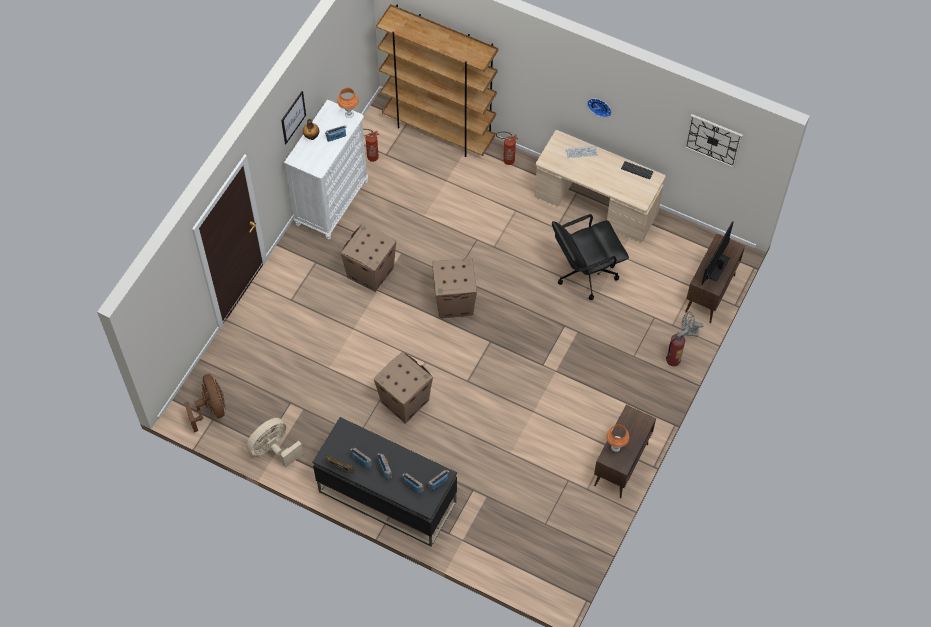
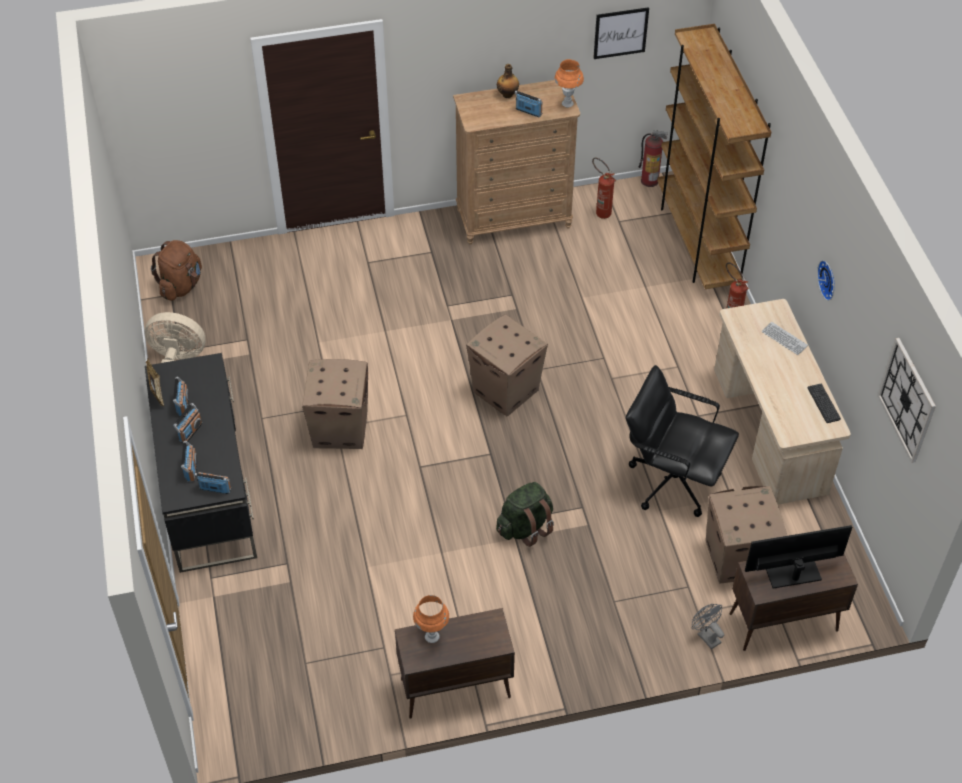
camera: 50 degrees right, 10 degrees down
brown fan [184,374,225,432] -> brown backpack [151,240,202,301]
picture [281,91,306,144] -> picture moved to [593,7,649,59]
white dresser [284,99,368,239] -> brown dresser [453,80,580,245]
cardboard box [341,224,396,292] -> cardboard box moved to [706,486,787,583]
fire extinguisher [666,329,689,366] -> fire extinguisher moved to [639,130,668,187]
none -> green backpack [496,482,554,547]

